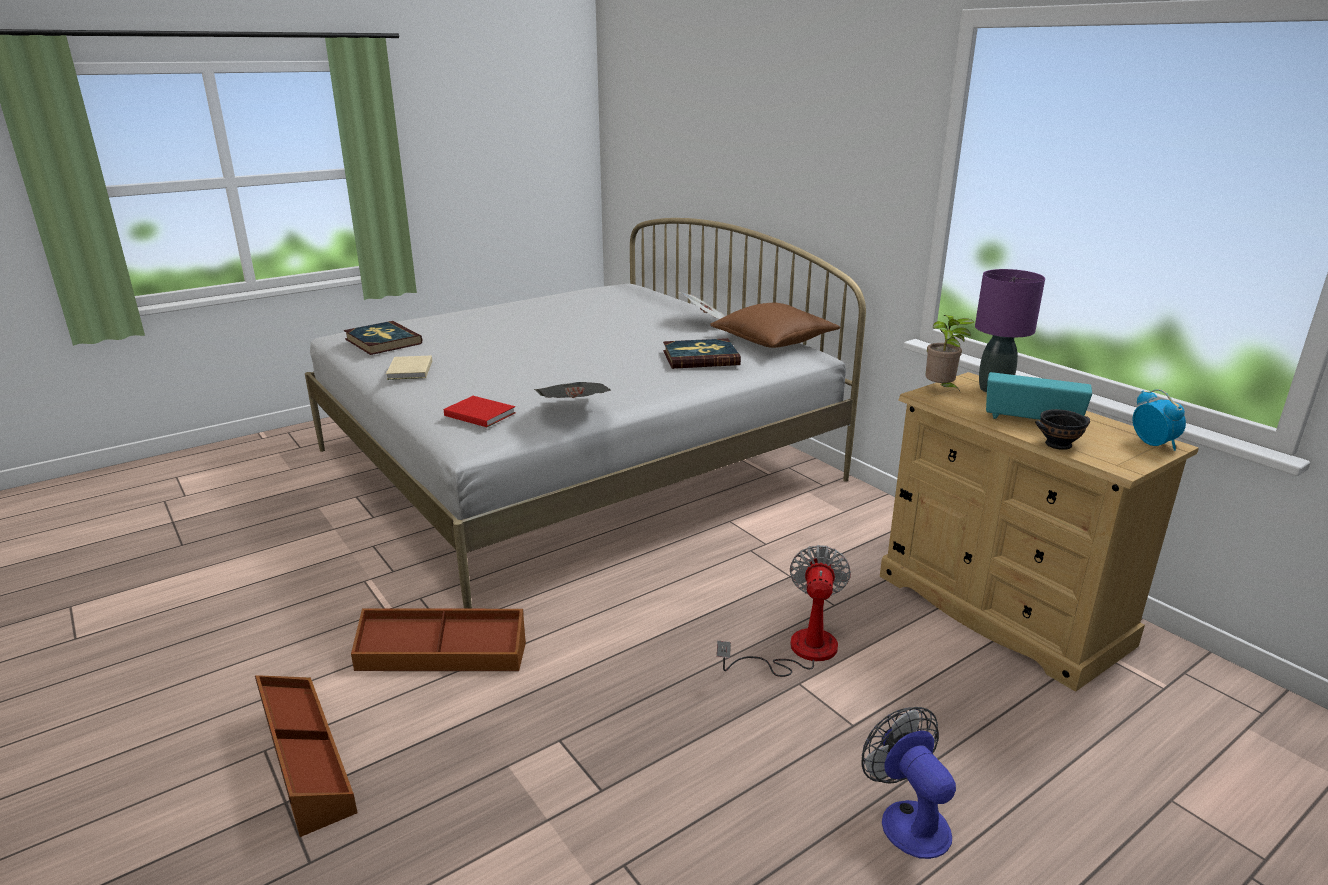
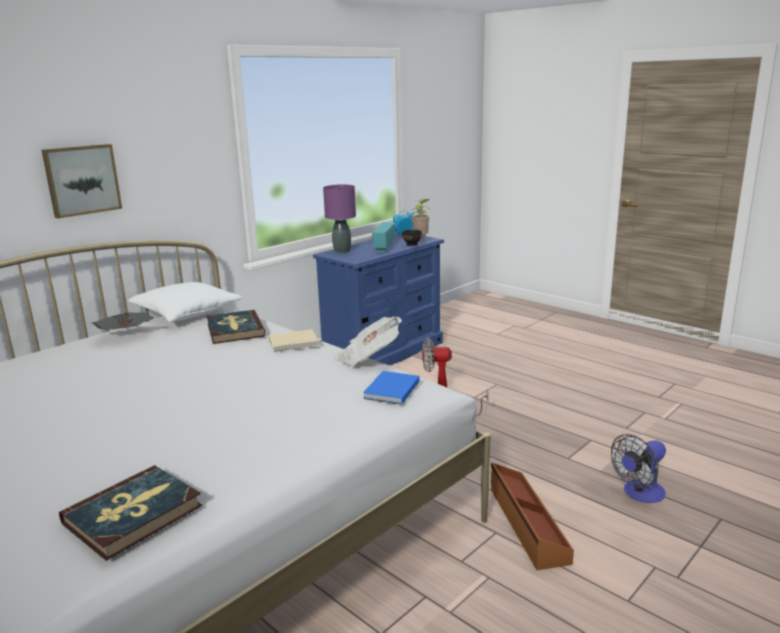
camera: 100 degrees left, 5 degrees down
brown storage box [255,675,358,837] -> none
beige book [386,355,432,380] -> beige book moved to [269,329,319,352]
red book [444,396,516,427] -> blue book [363,371,419,405]
brown pillow [710,303,840,348] -> white pillow [128,282,242,322]
fan [861,707,956,859] -> fan moved to [611,434,666,503]
beige dresser [880,372,1199,692] -> blue dresser [313,233,444,365]
potted plant [925,315,974,391] -> potted plant moved to [411,198,429,237]
none -> picture [42,144,122,218]

